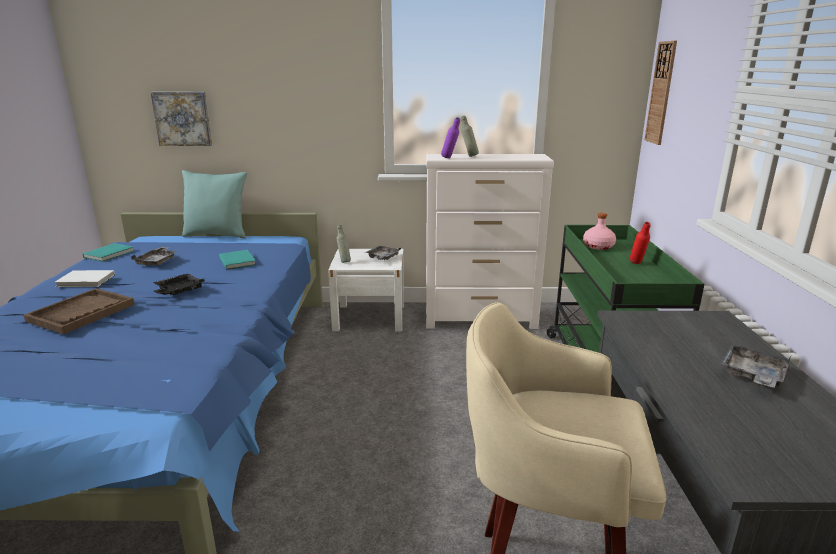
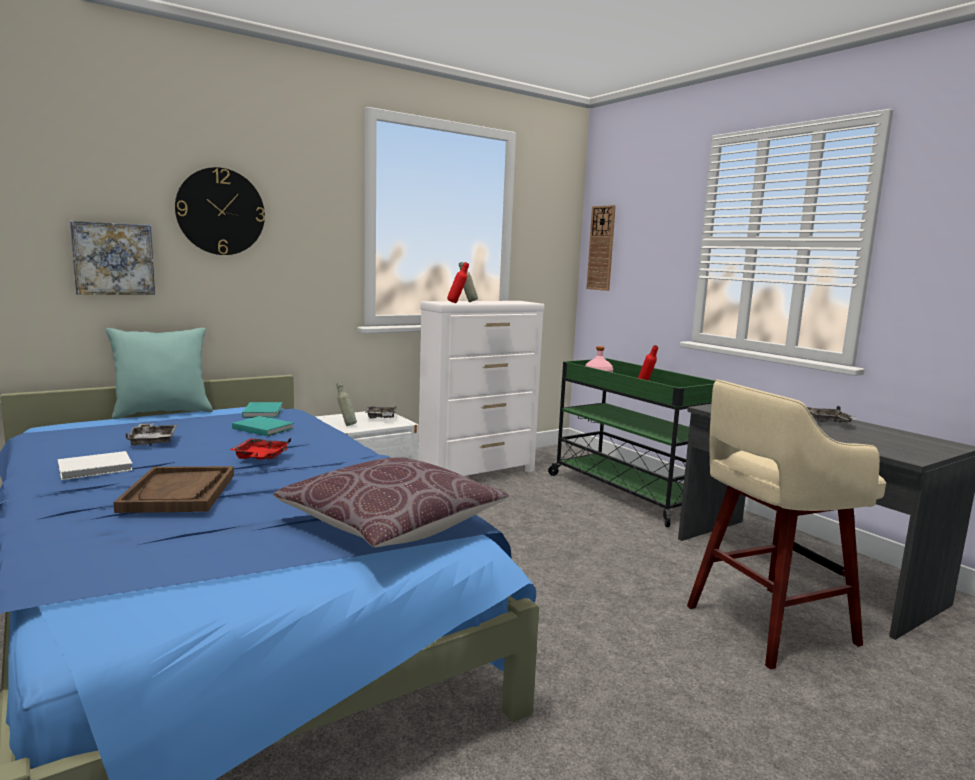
camera: 35 degrees left, 10 degrees down
turquoise book [83,243,134,262] -> turquoise book moved to [242,402,283,418]
black tray [153,273,205,295] -> red tray [230,438,291,460]
purple bottle [441,117,460,158] -> red bottle [447,262,469,303]
none -> wall clock [175,167,265,255]
none -> brown pillow [273,457,510,547]

